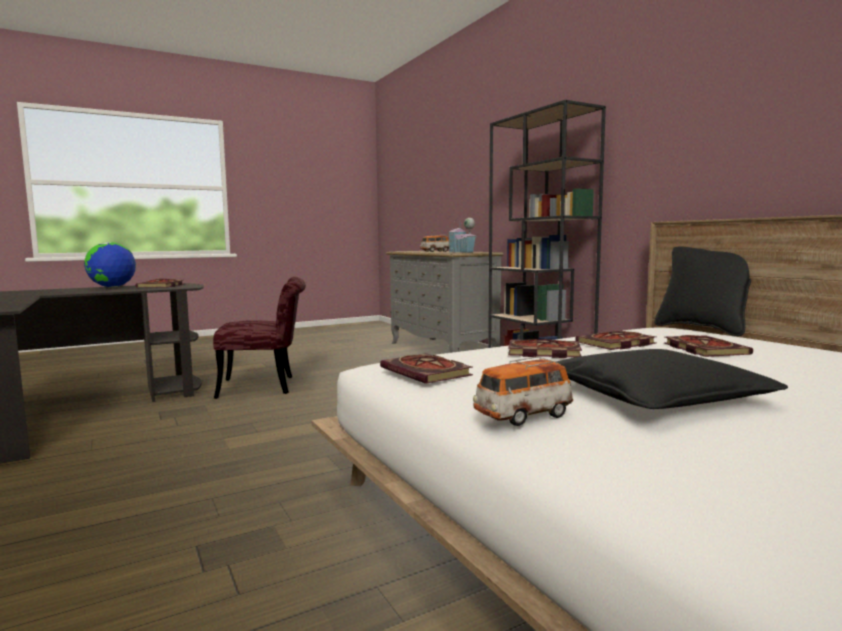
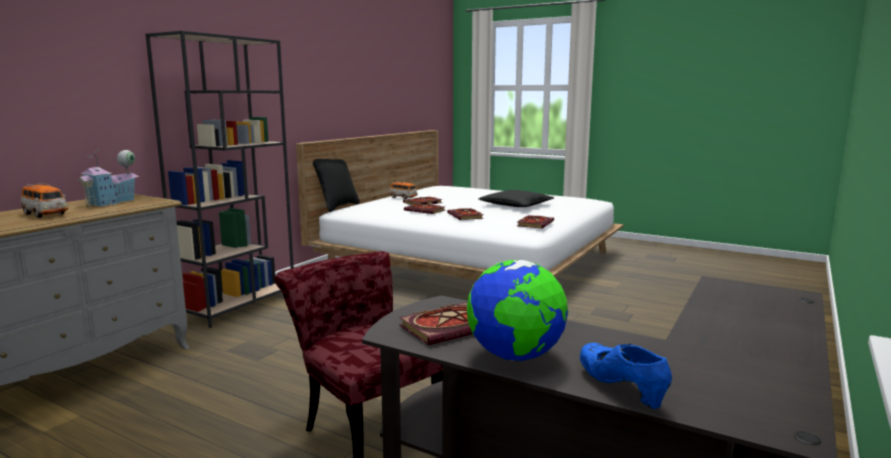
camera: 120 degrees left, 5 degrees up
toy car [473,356,573,426] -> toy car moved to [389,181,418,199]
none -> blue shoe [580,343,672,409]

